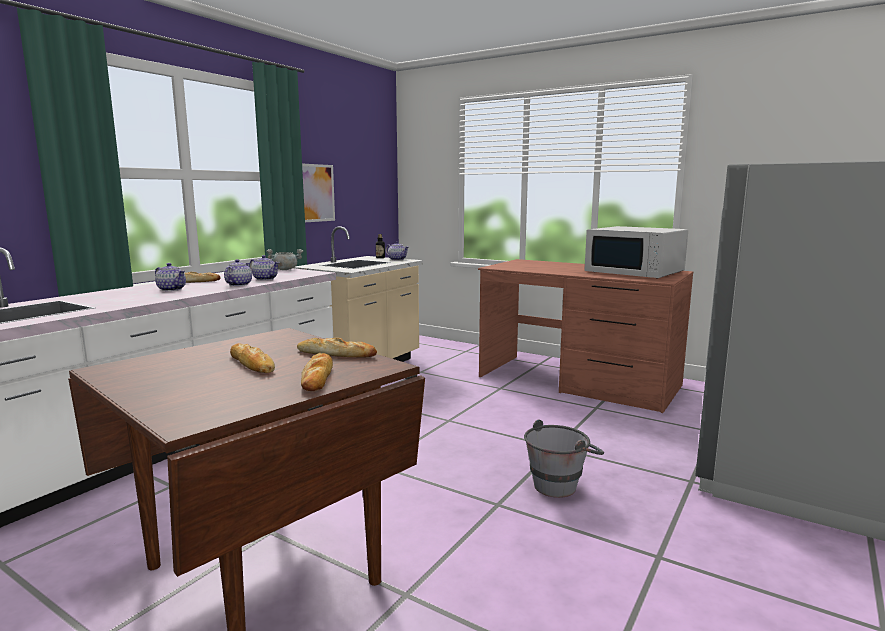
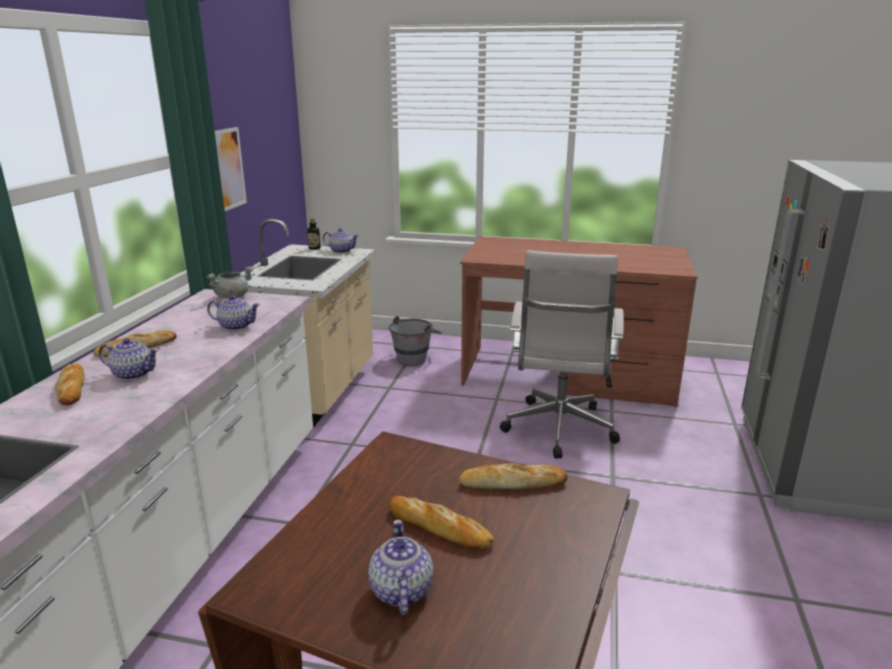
camera: 20 degrees left, 10 degrees up
teapot [224,259,252,286] -> teapot moved to [368,519,433,615]
bread [301,353,333,391] -> bread moved to [55,364,85,405]
grey bucket [524,420,604,498] -> grey bucket moved to [389,316,442,366]
white microwave [585,226,688,279] -> none
none -> white office chair [500,251,624,459]

